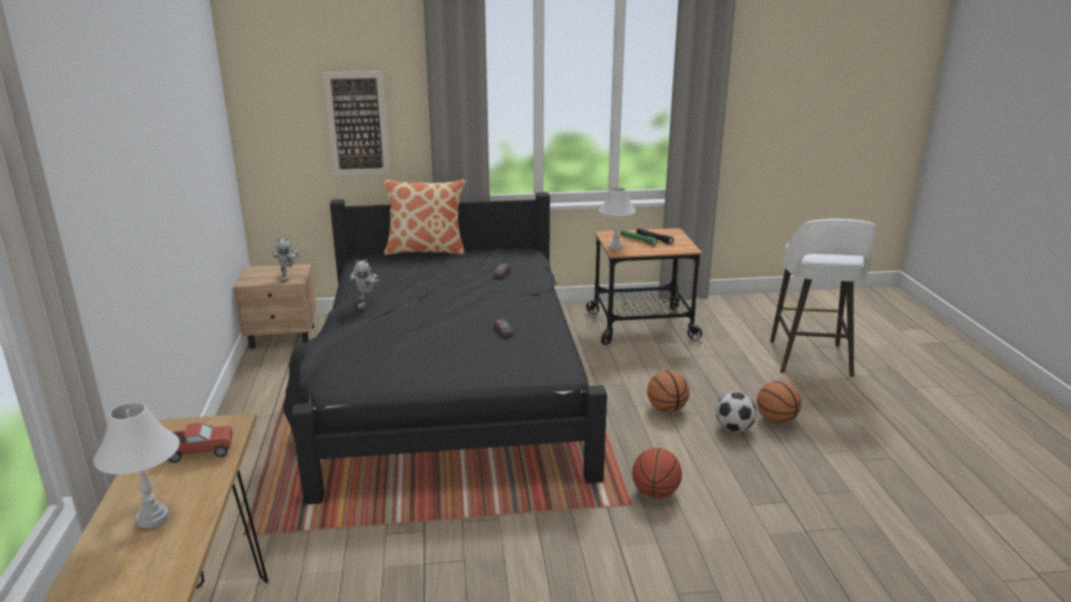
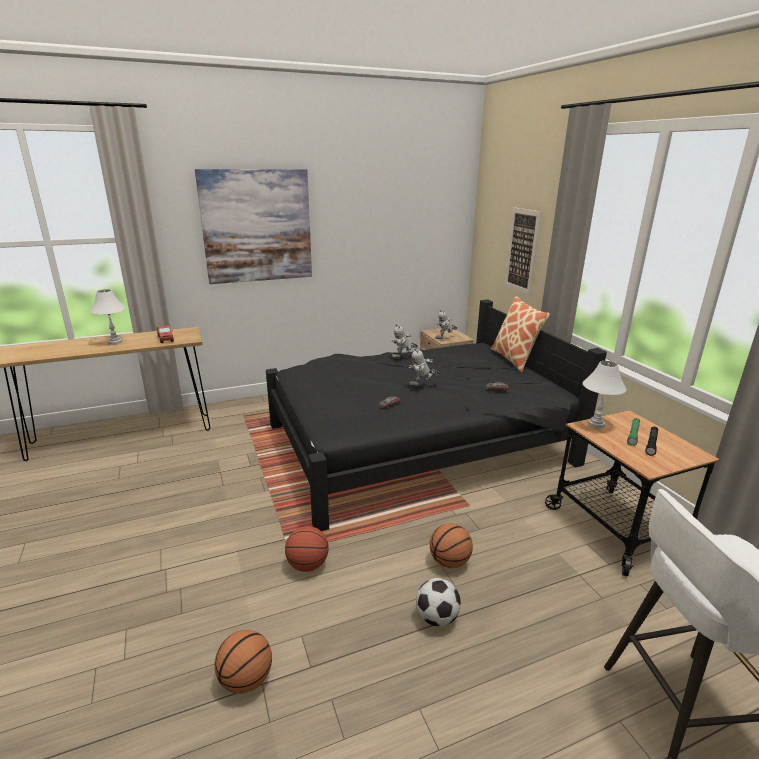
camera: 75 degrees right, 0 degrees up
basketball [757,381,801,424] -> basketball moved to [214,630,272,693]
none -> picture [195,169,312,284]
none -> toy robot [408,348,440,387]

